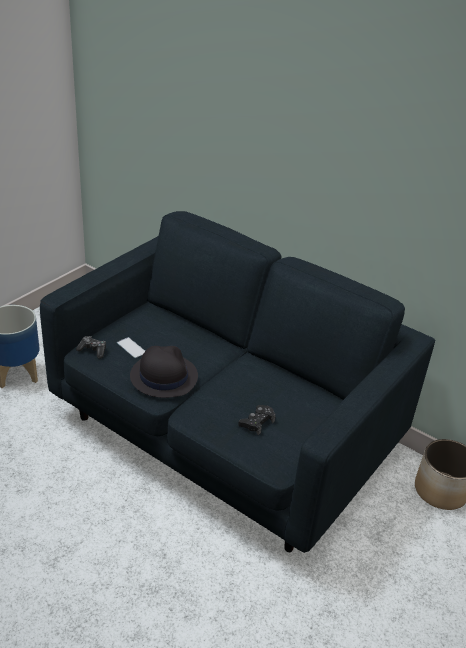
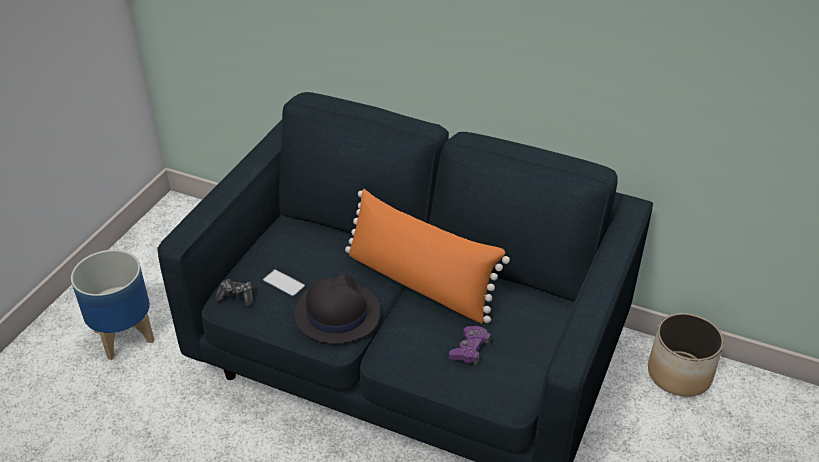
camera: 10 degrees left, 5 degrees up
black game controller [238,405,275,435] -> purple game controller [449,326,490,366]
none -> orange pillow [345,189,510,324]

